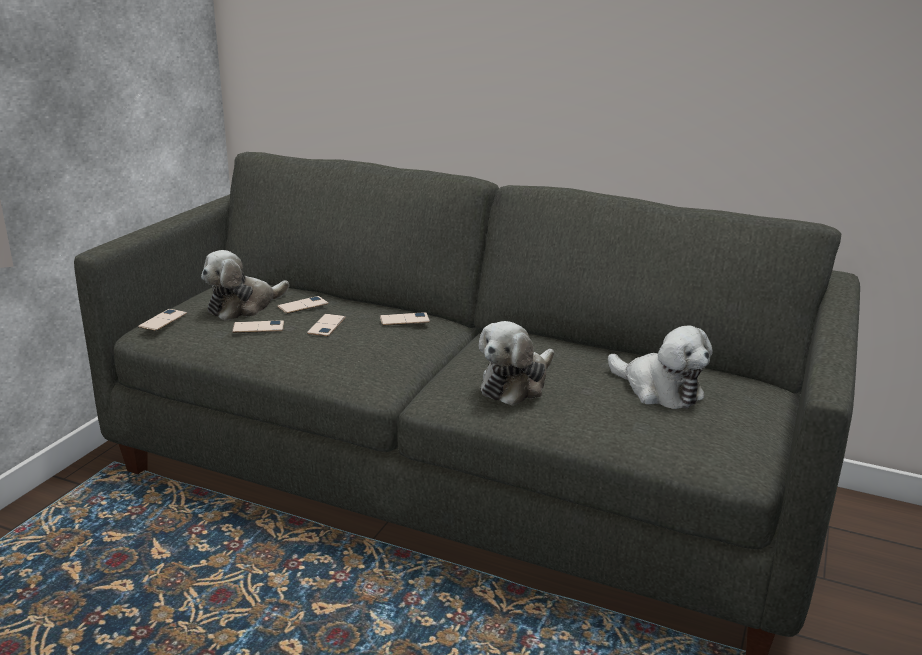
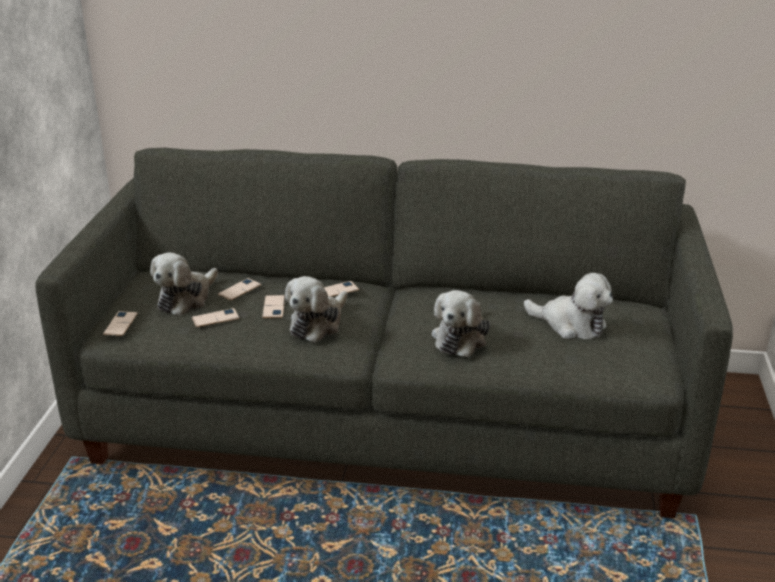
camera: 15 degrees left, 5 degrees up
none -> plush toy [285,276,347,342]

